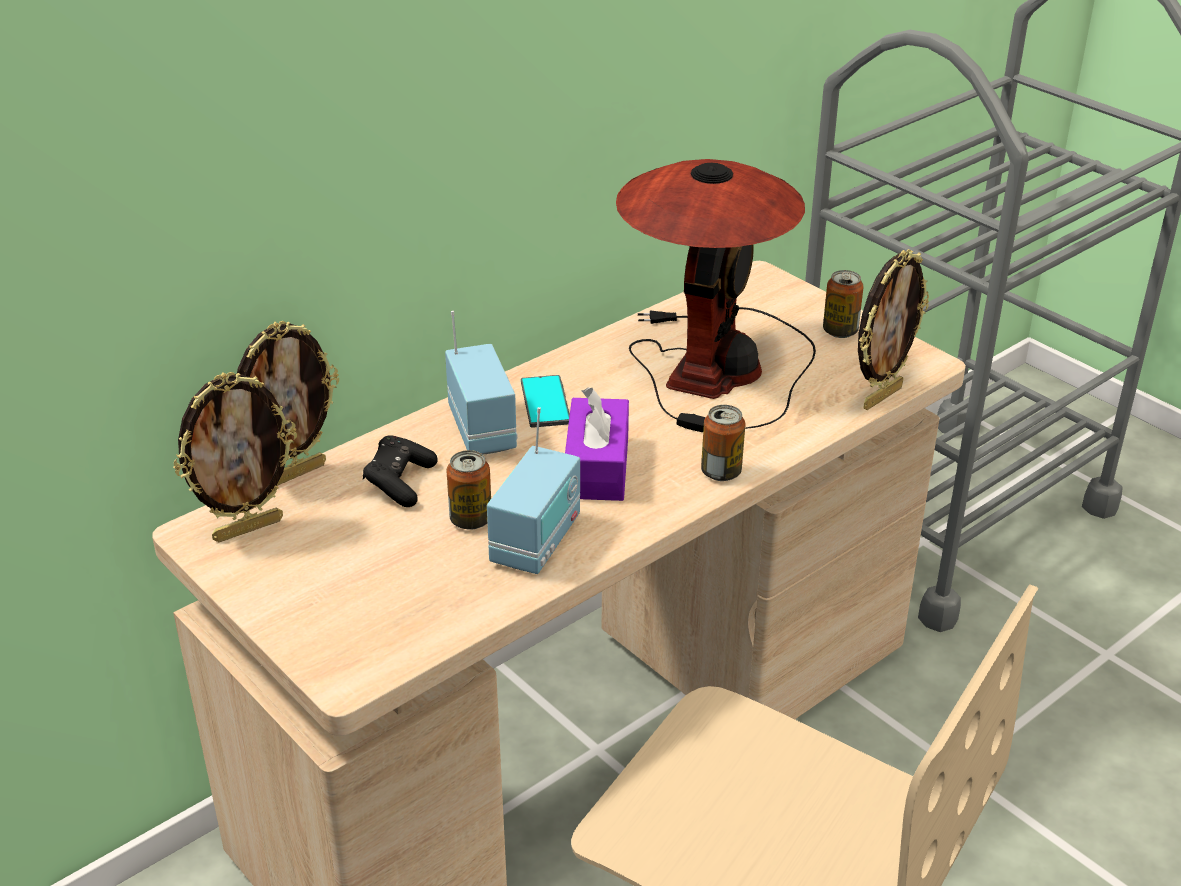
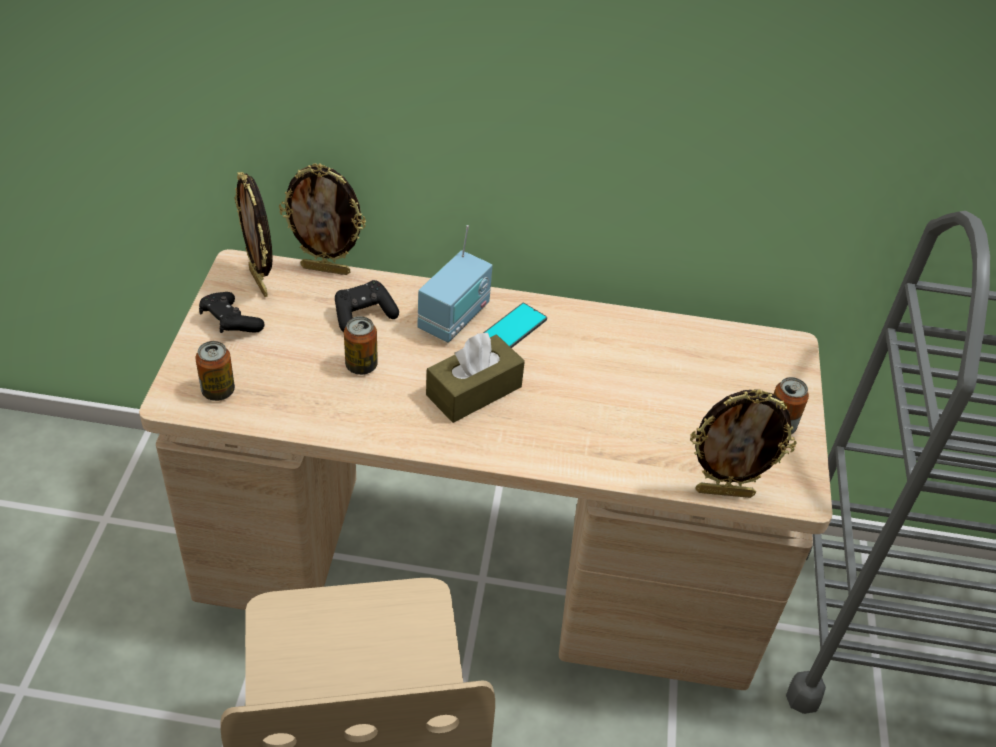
camera: 45 degrees right, 10 degrees up
picture frame [173,372,297,542] -> picture frame turned 45 degrees clockwise [235,172,273,297]
radio [487,407,580,574] -> none
purple tissue box [565,387,629,501] -> brown tissue box [426,332,525,423]
table lamp [616,159,816,432] -> none
can [701,405,745,481] -> can moved to [195,341,235,401]
none -> black game controller [199,292,264,333]

